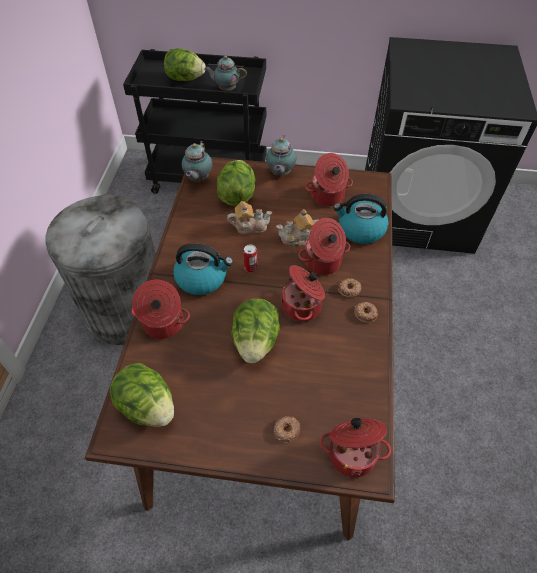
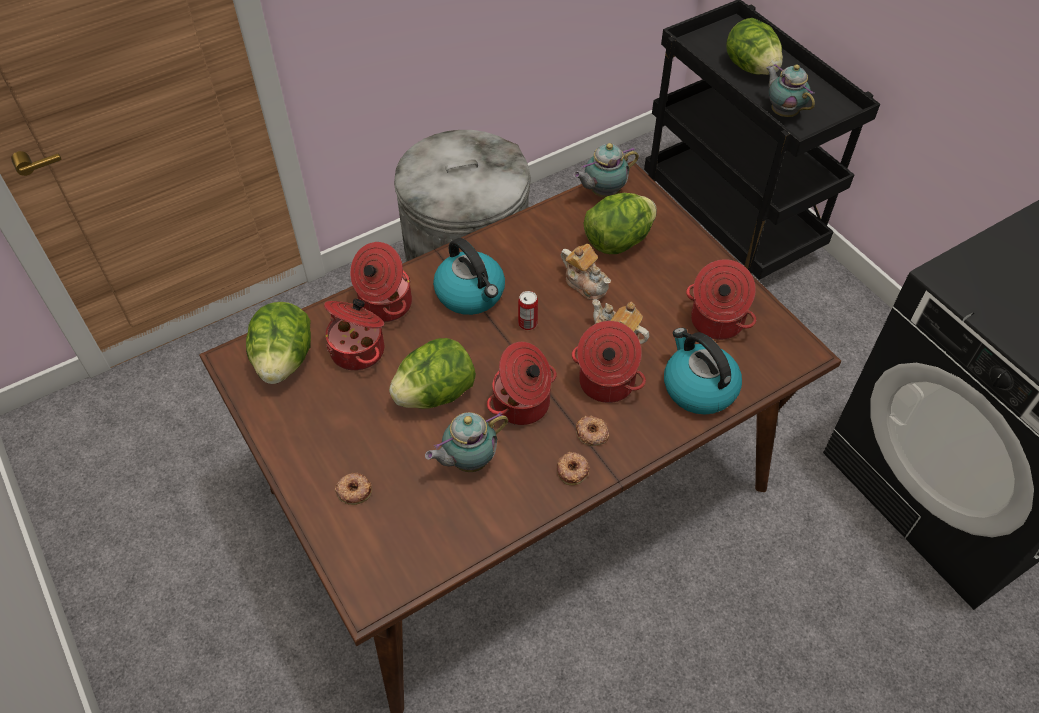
camera: 50 degrees right, 0 degrees up
teapot [266,135,296,176] -> teapot moved to [425,412,508,472]
cooking pot [320,418,391,477] -> cooking pot moved to [324,298,384,371]

